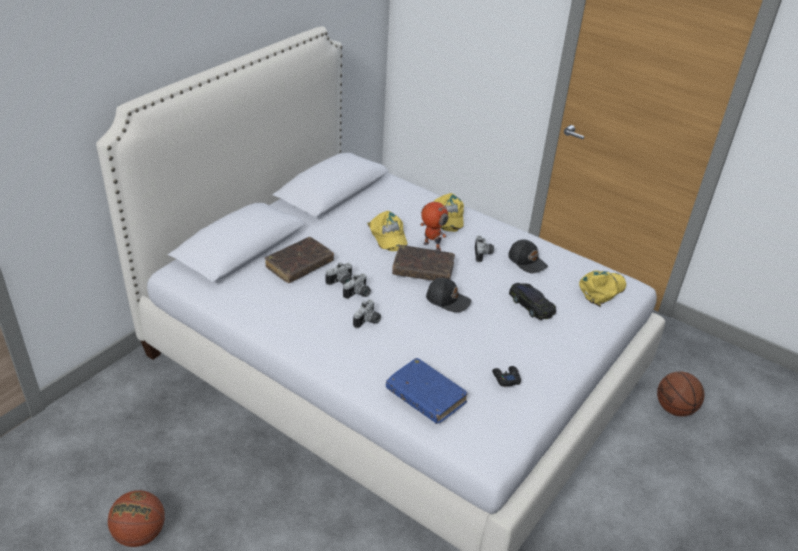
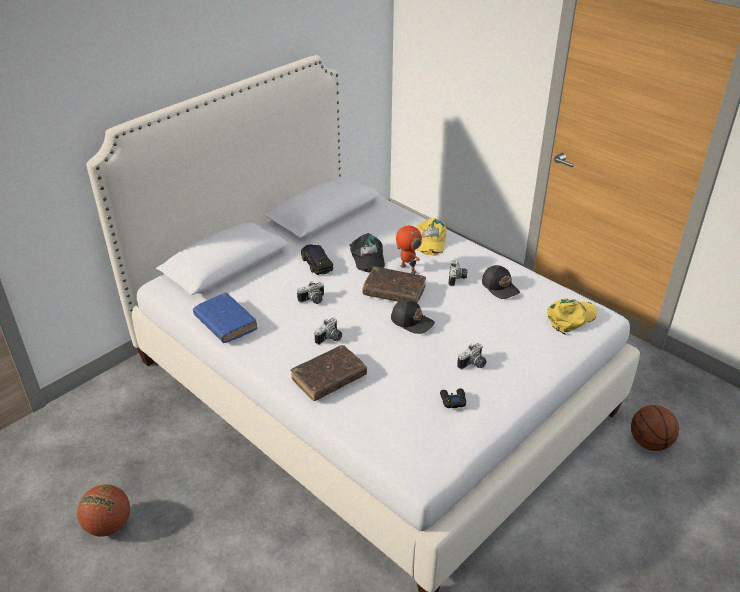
camera: 10 degrees right, 0 degrees up
brown book [265,237,334,283] -> brown book moved to [290,345,367,401]
camera [343,273,371,299] -> camera moved to [457,343,487,369]
yellow cap [367,211,407,251] -> black cap [350,233,385,273]
blue book [386,358,468,424] -> blue book moved to [193,293,258,343]
black toy car [509,283,556,320] -> black toy car moved to [301,244,333,275]

